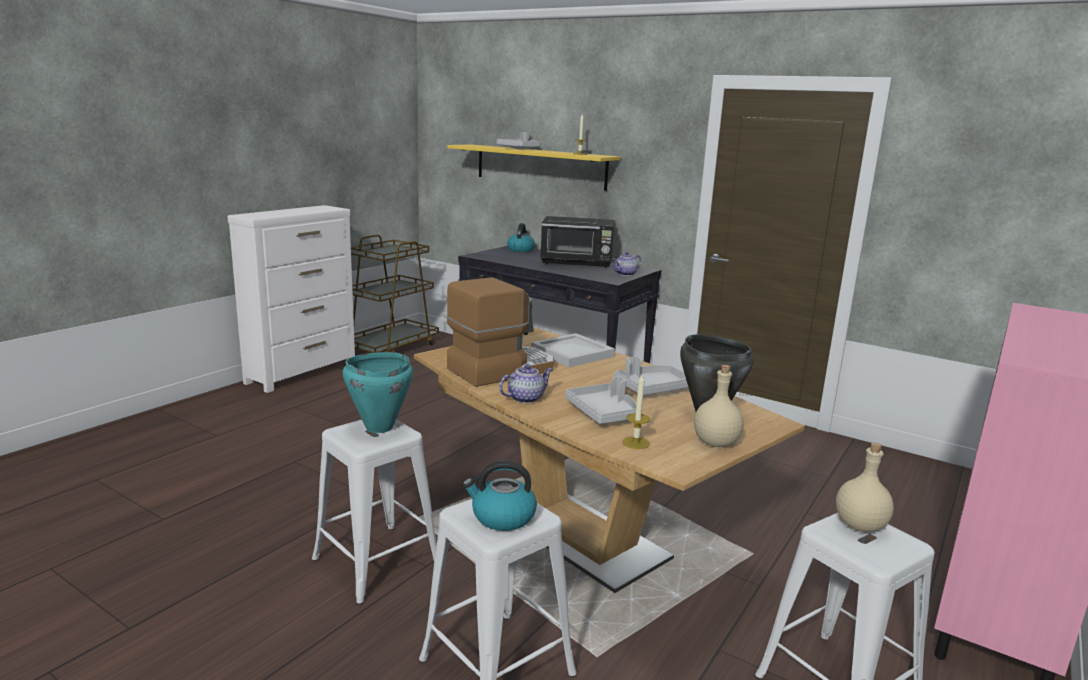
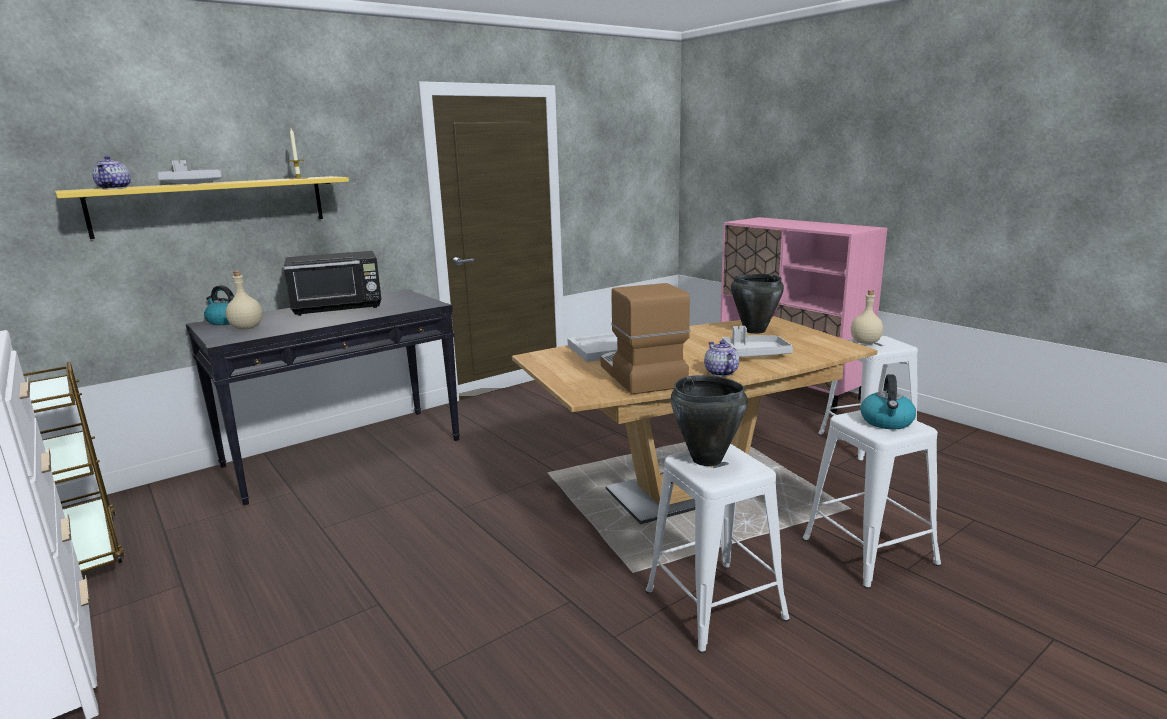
camera: 70 degrees left, 0 degrees up
turquoise cooking pot [342,352,413,433] -> black cooking pot [671,375,748,466]
black microwave [540,216,614,268] -> black microwave turned 45 degrees clockwise [284,251,382,316]
teapot [612,252,642,276] -> teapot moved to [92,156,131,189]
grey tray [614,356,688,395] -> none
candle [622,375,650,449] -> none
beige bottle [694,365,744,447] -> beige bottle moved to [226,271,263,329]

